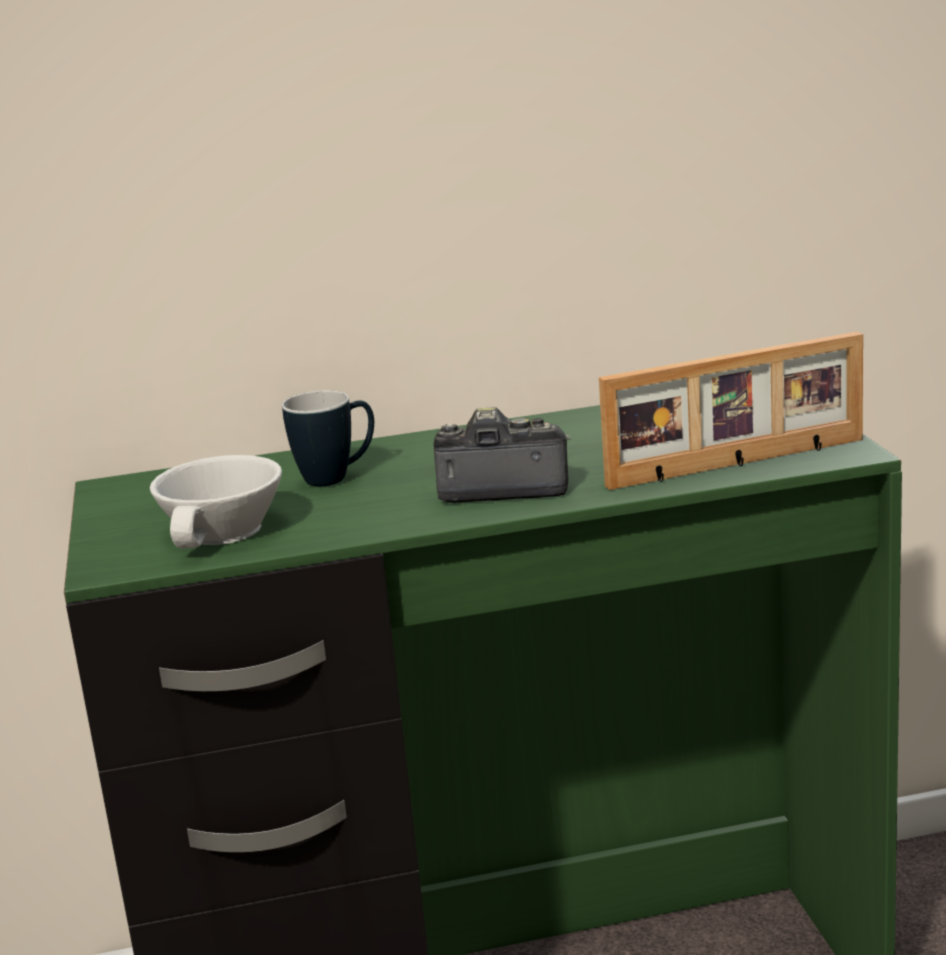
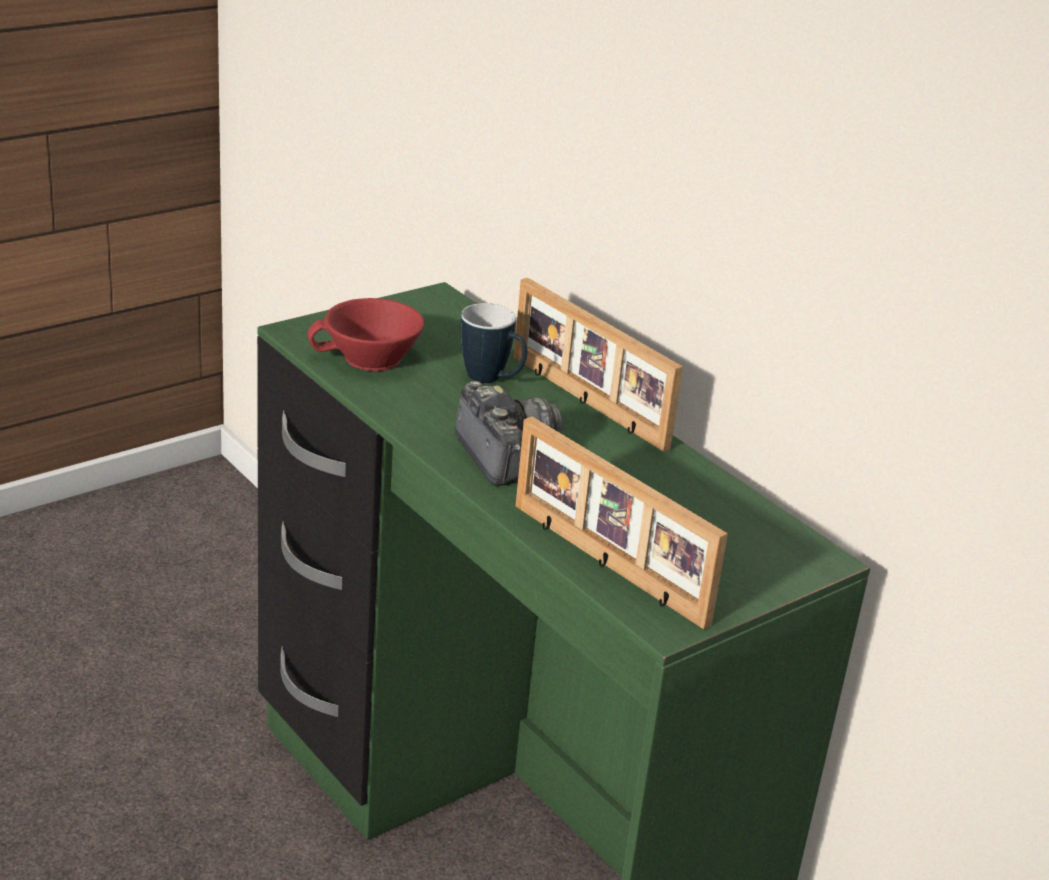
camera: 60 degrees right, 10 degrees up
white cup [150,455,282,549] -> red cup [308,298,424,371]
none -> picture frame [514,278,683,452]

